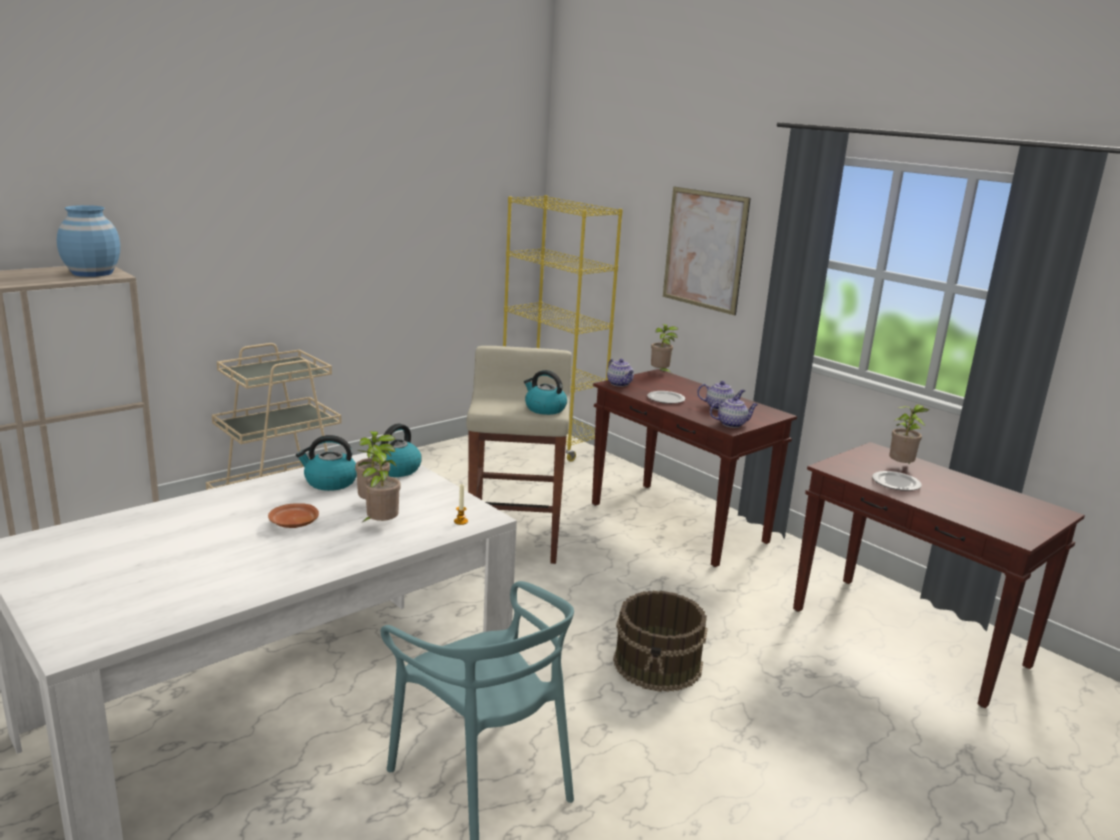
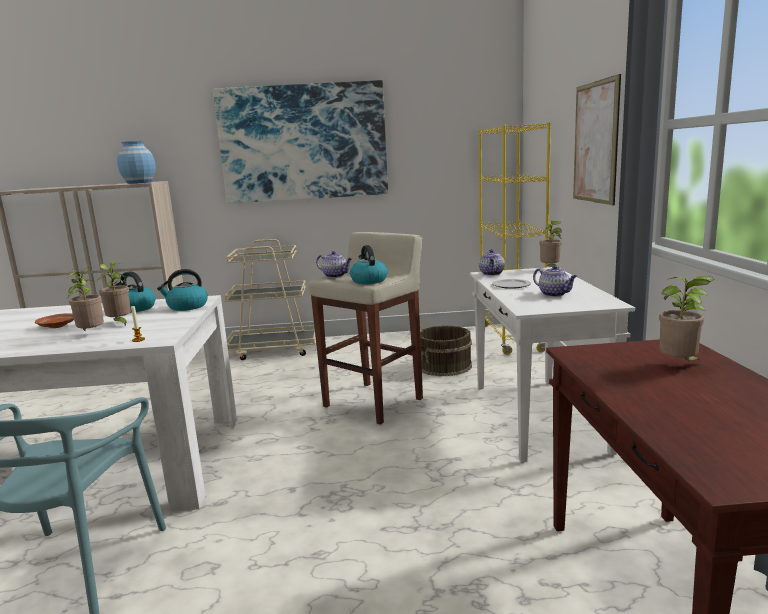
camera: 40 degrees right, 5 degrees down
brown console table [592,369,797,567] -> white console table [470,267,635,463]
brown bucket [613,591,708,692] -> brown bucket moved to [420,325,472,376]
teapot [710,397,758,428] -> teapot moved to [316,251,352,278]
plate [872,471,922,491] -> none
none -> picture [213,80,388,203]

